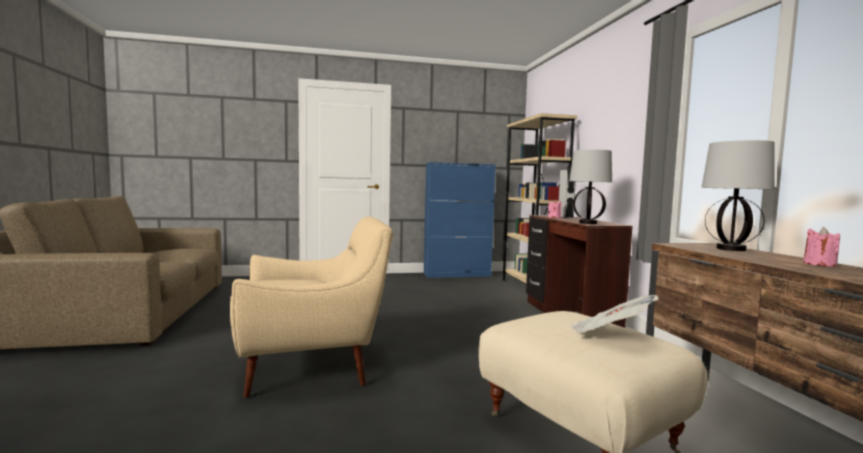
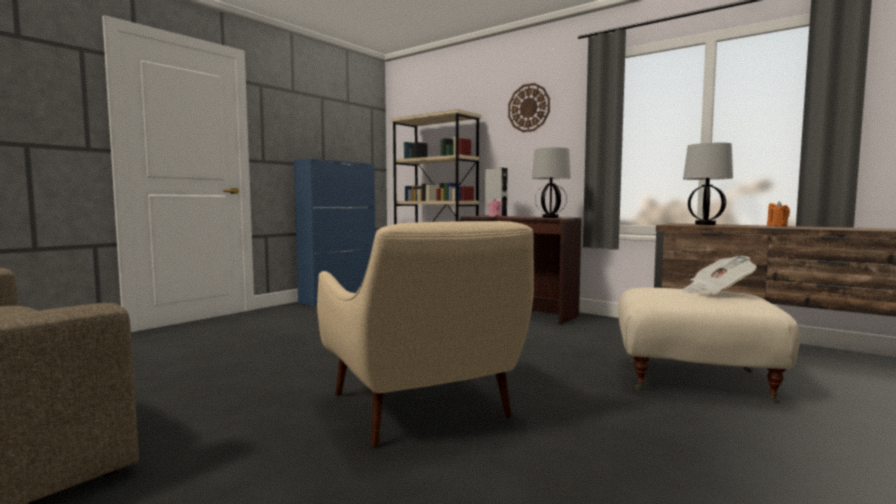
camera: 40 degrees left, 0 degrees up
beige armchair [230,217,393,398] -> beige armchair turned 120 degrees clockwise [317,221,534,447]
pink candle [803,227,840,267] -> orange candle [767,201,790,227]
none -> wall clock [508,83,550,132]

